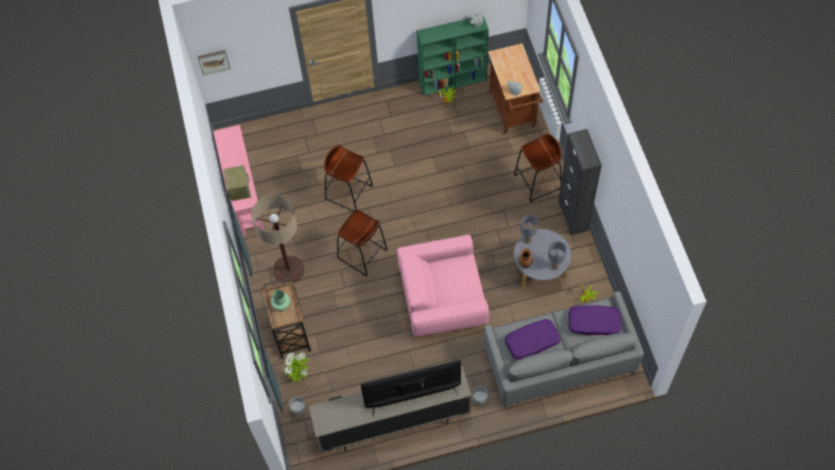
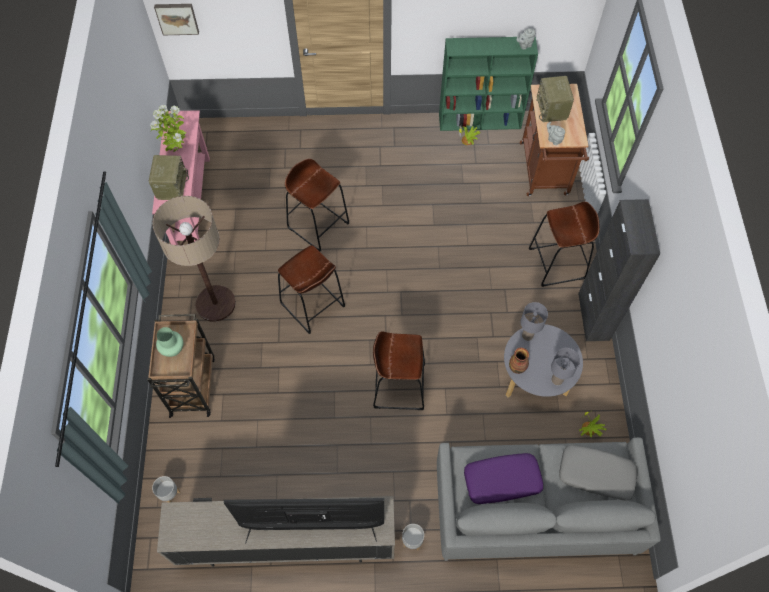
camera: 10 degrees right, 0 degrees up
potted plant [284,353,310,382] -> potted plant moved to [150,105,186,152]
pink armchair [397,235,489,337] -> brown stool [373,331,425,410]
purple pillow [569,306,622,335] -> grey pillow [559,444,638,501]
none -> radio [536,76,574,122]

